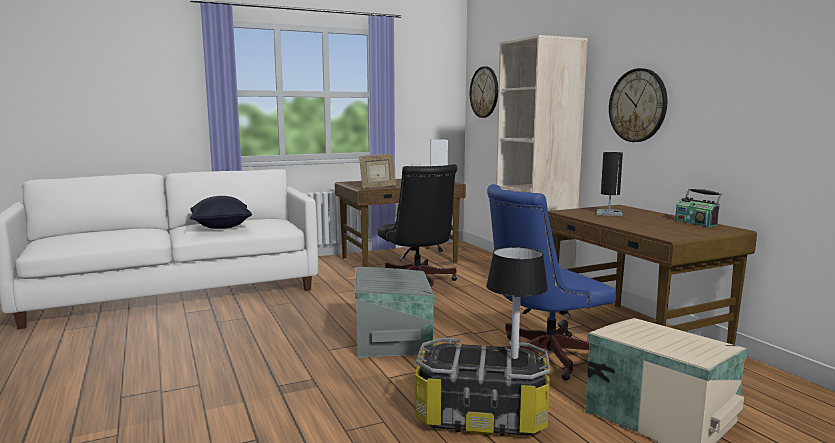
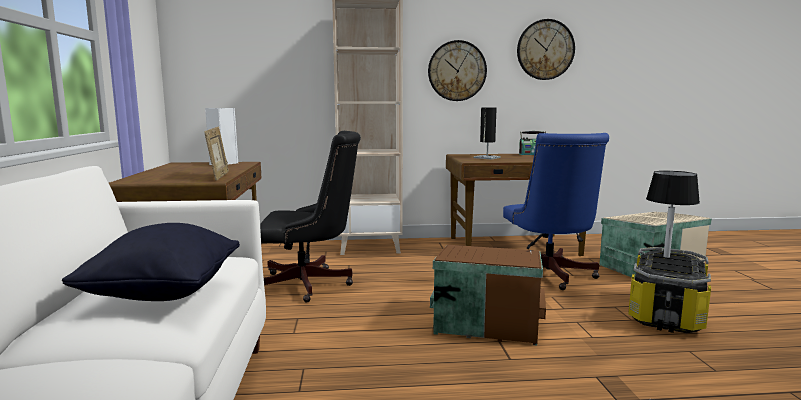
camera: 70 degrees left, 0 degrees up
grey storage box [355,267,435,358] -> brown storage box [430,245,546,346]
wall clock [470,66,498,118] -> wall clock moved to [517,19,575,80]

